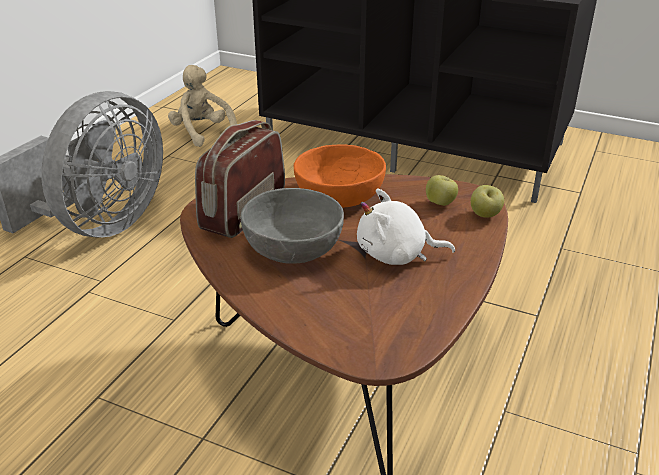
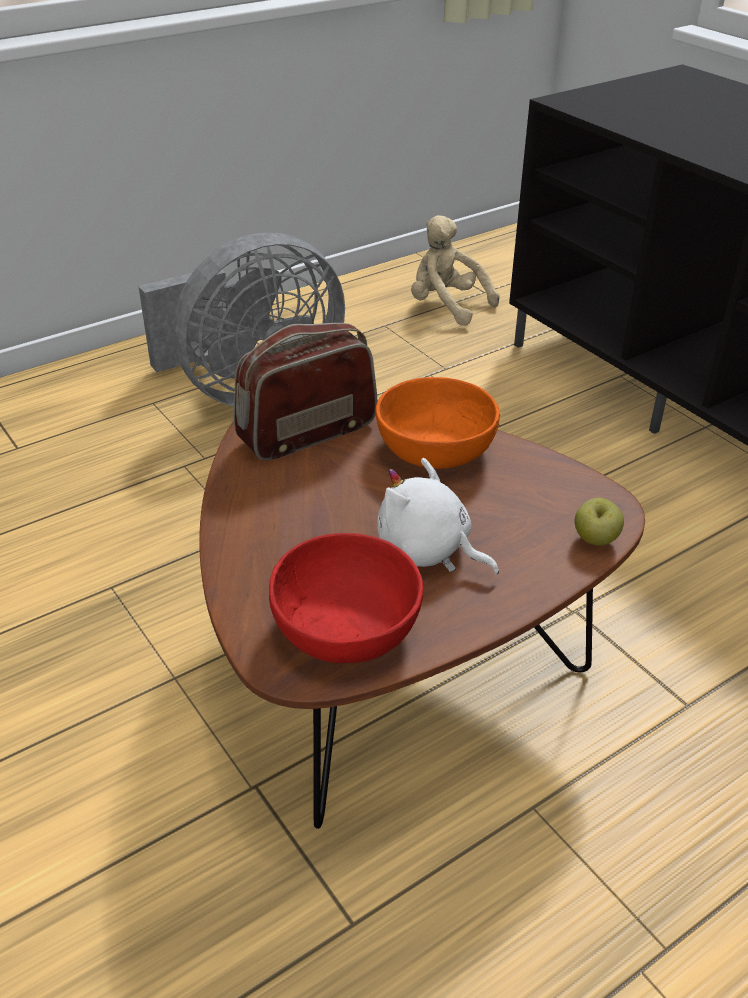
camera: 30 degrees right, 5 degrees up
beige plush toy [168,65,237,147] -> beige plush toy turned 45 degrees counterclockwise [411,215,500,326]
grey bowl [241,188,344,264] -> none
apple [426,175,458,206] -> none
none -> red bowl [269,533,423,663]

